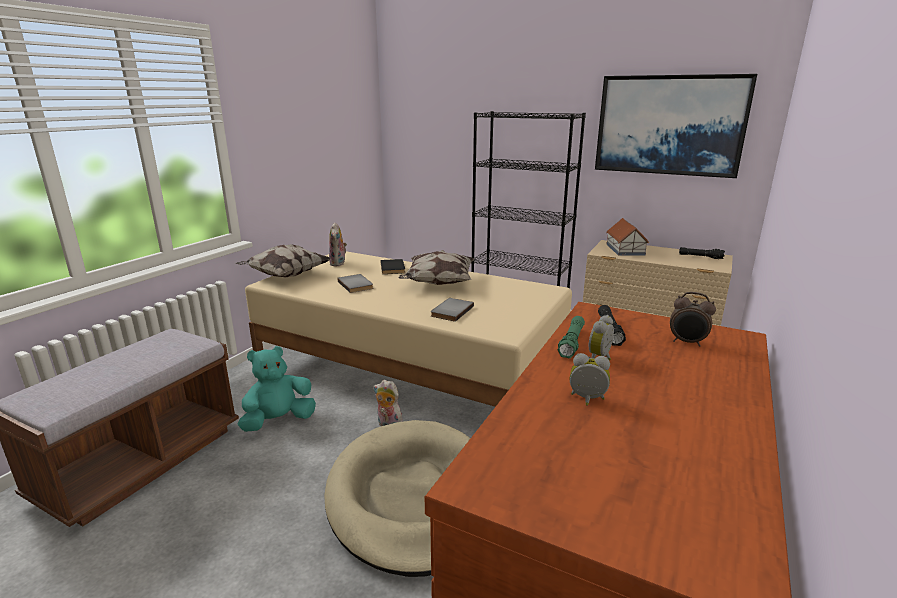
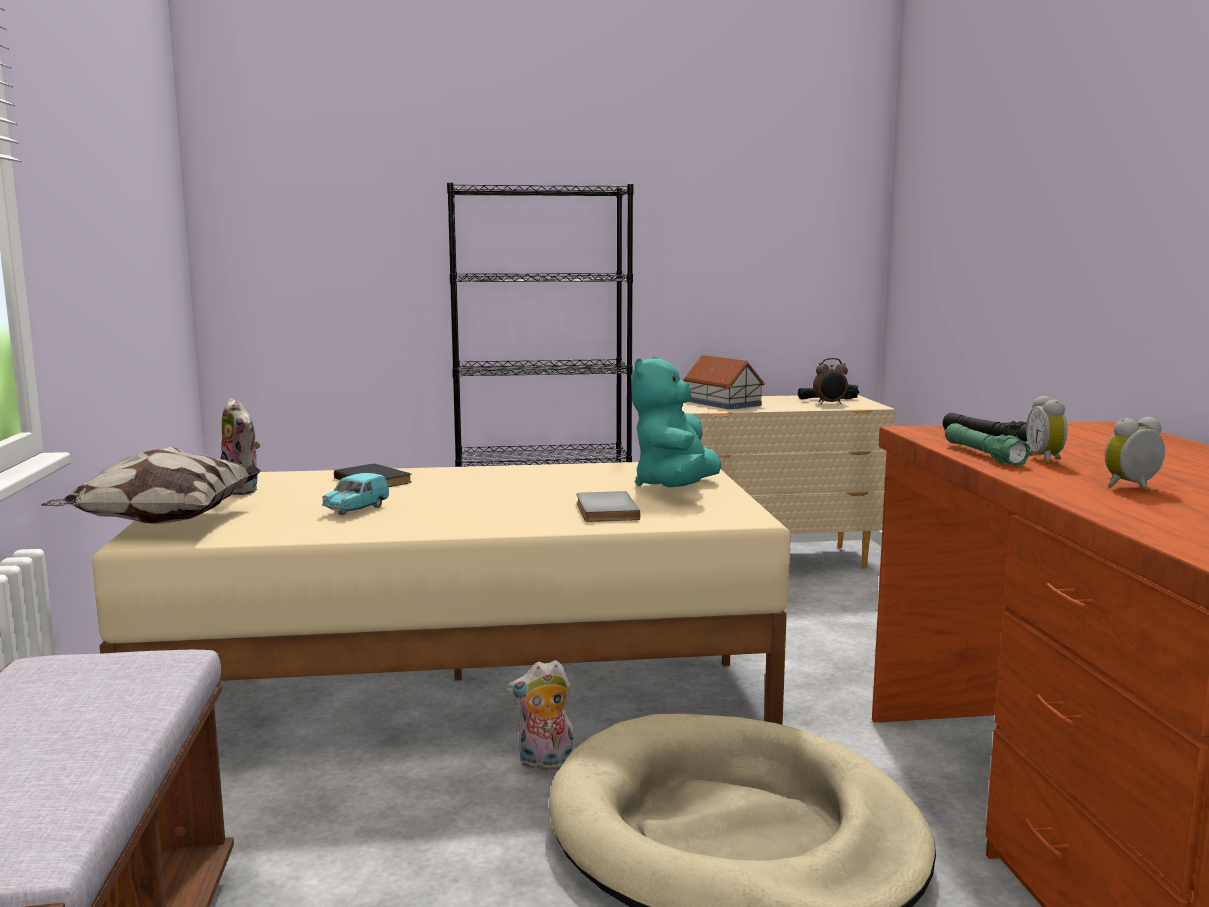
camera: 35 degrees left, 10 degrees down
turquoise plush toy [238,346,316,432] -> turquoise plush toy moved to [631,356,721,487]
grey book [337,274,373,293] -> turquoise toy car [322,473,389,515]
pillow [398,250,474,285] -> none
picture [595,74,757,178] -> none
alarm clock [670,292,716,346] -> alarm clock moved to [813,358,848,404]

